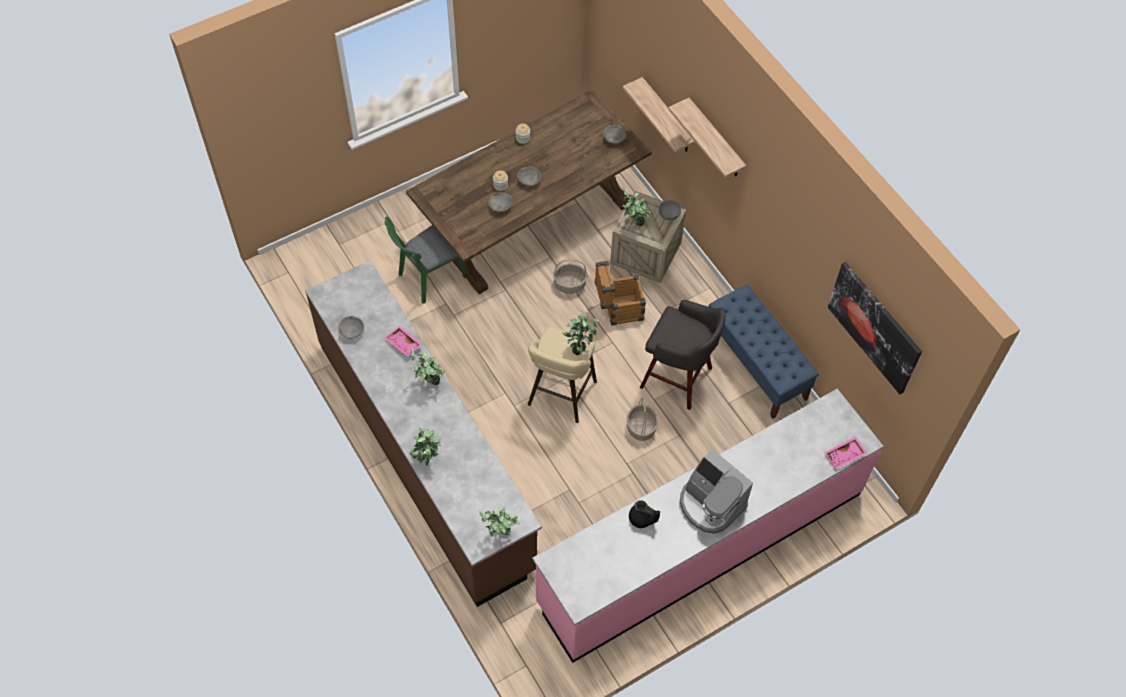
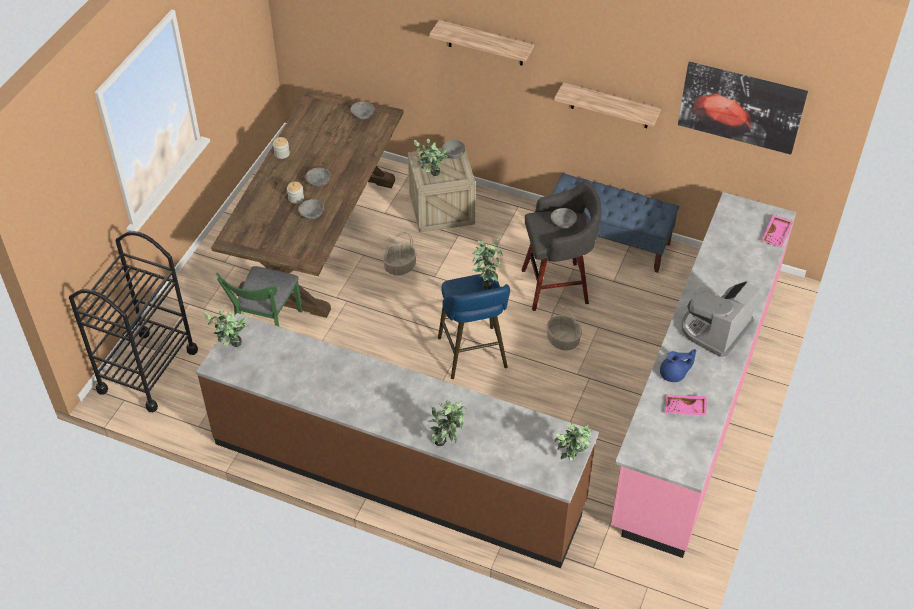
camera: 35 degrees left, 10 degrees down
grey bowl [338,316,364,339] -> grey bowl moved to [551,208,577,228]
pink tray [384,326,422,356] -> pink tray moved to [665,395,707,415]
potted plant [411,348,445,385] -> potted plant moved to [204,308,248,347]
beige stool [528,326,597,423] -> blue stool [438,273,510,379]
crate [595,261,646,326] -> none
shelf [623,77,695,153] -> shelf moved to [554,83,661,128]
black teapot [629,500,660,528] -> blue teapot [660,349,696,382]
coffee machine [680,449,753,534] -> coffee machine turned 120 degrees clockwise [682,281,759,357]
none -> black cart [69,231,198,412]

